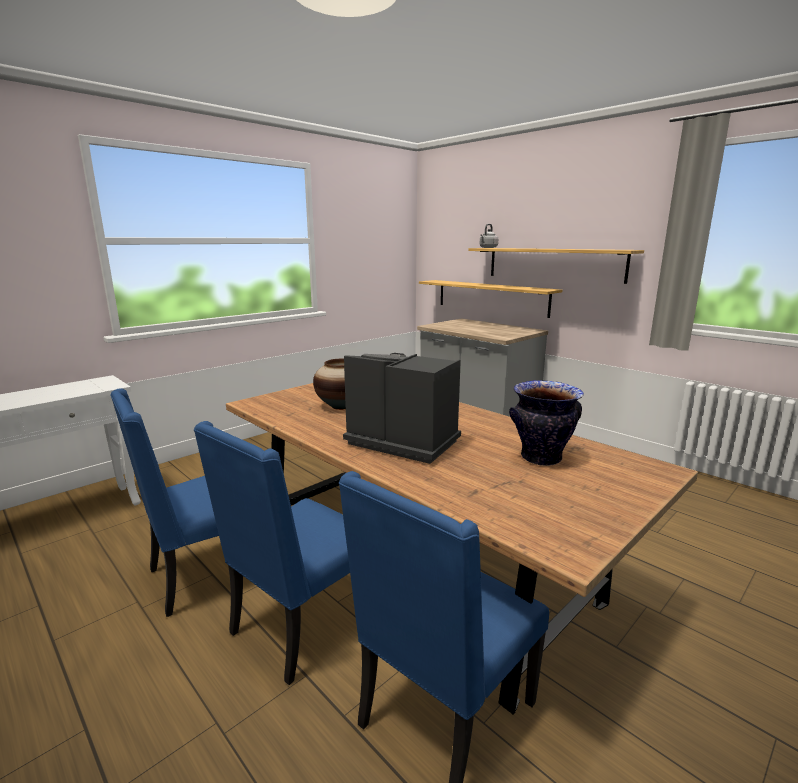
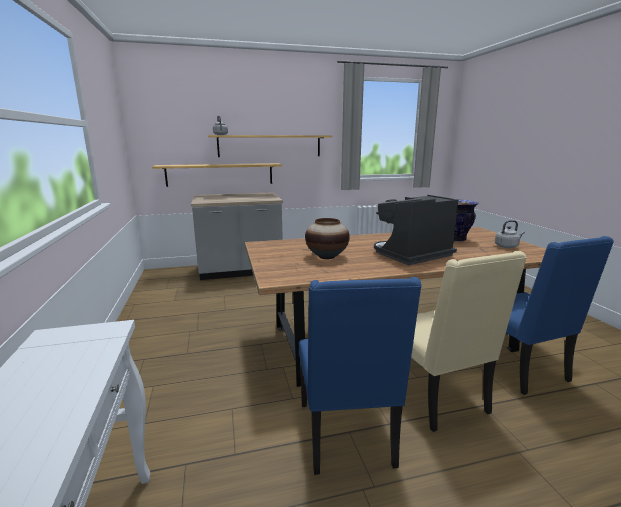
camera: 60 degrees left, 0 degrees up
blue chair [194,421,350,685] -> beige chair [411,251,527,432]
none -> grey kettle [495,220,525,248]

